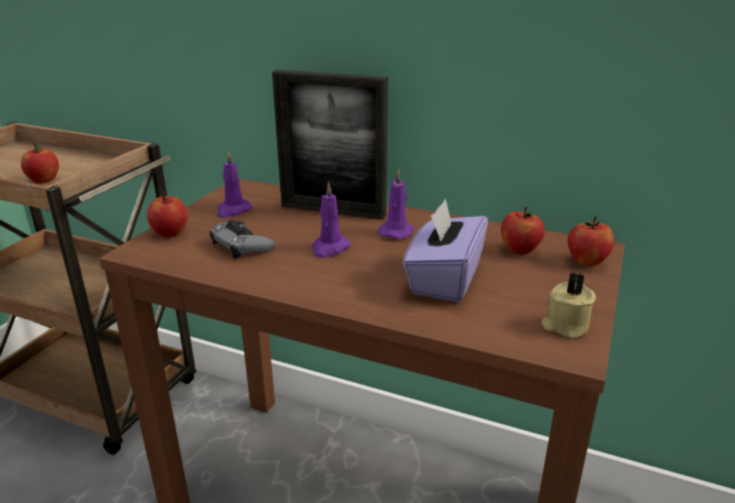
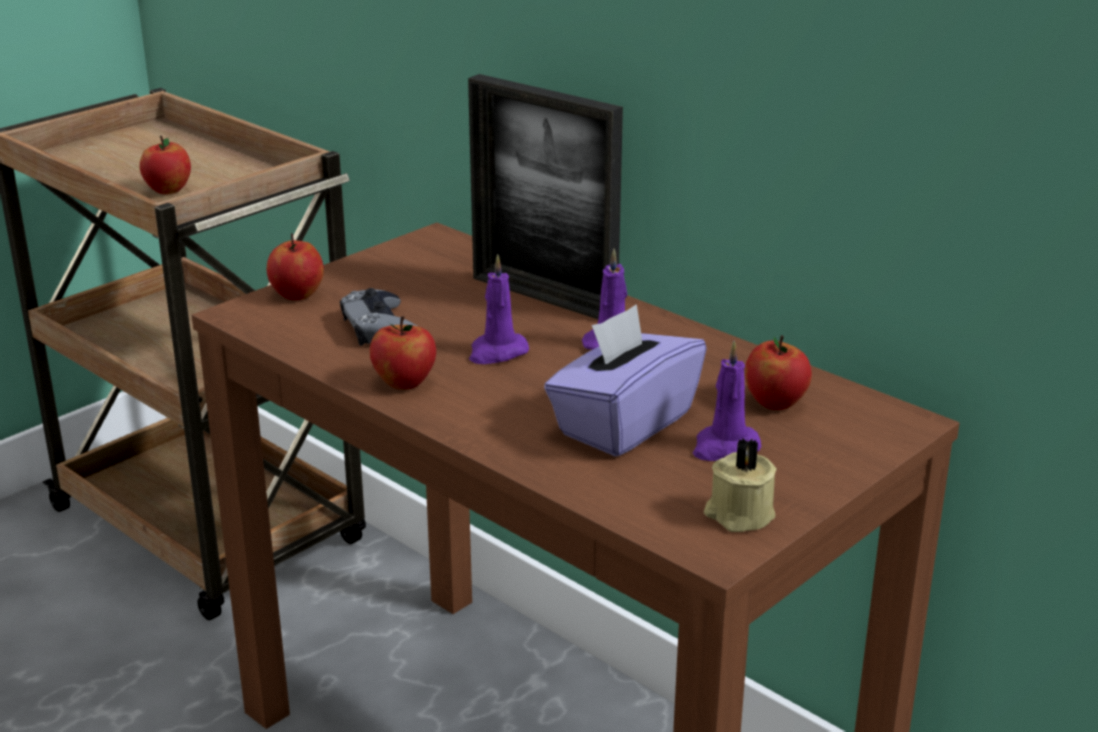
camera: 20 degrees right, 0 degrees up
purple candle [217,151,252,218] -> purple candle moved to [693,340,761,461]
apple [568,216,614,266] -> apple moved to [370,316,436,390]

